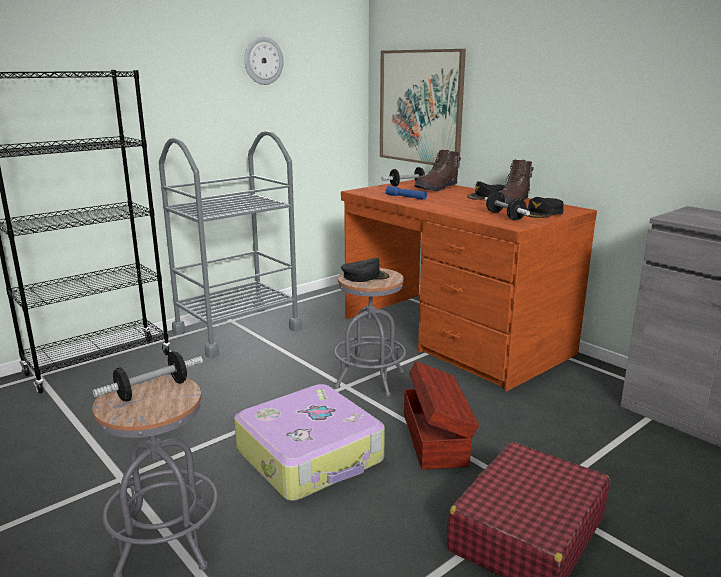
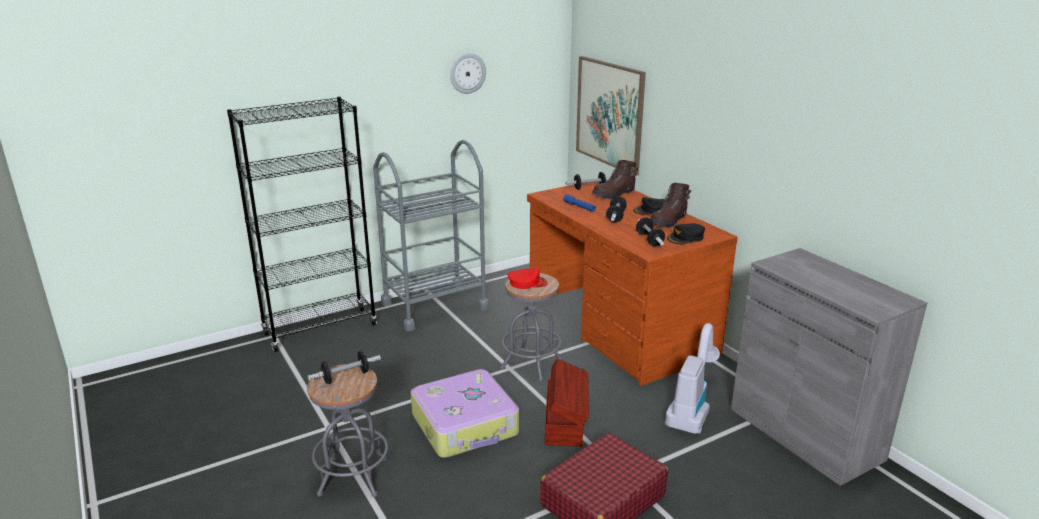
camera: 10 degrees right, 5 degrees up
black cap [341,258,389,282] -> red cap [508,268,548,289]
none -> dumbbell [606,196,627,222]
none -> vacuum cleaner [665,323,720,434]

